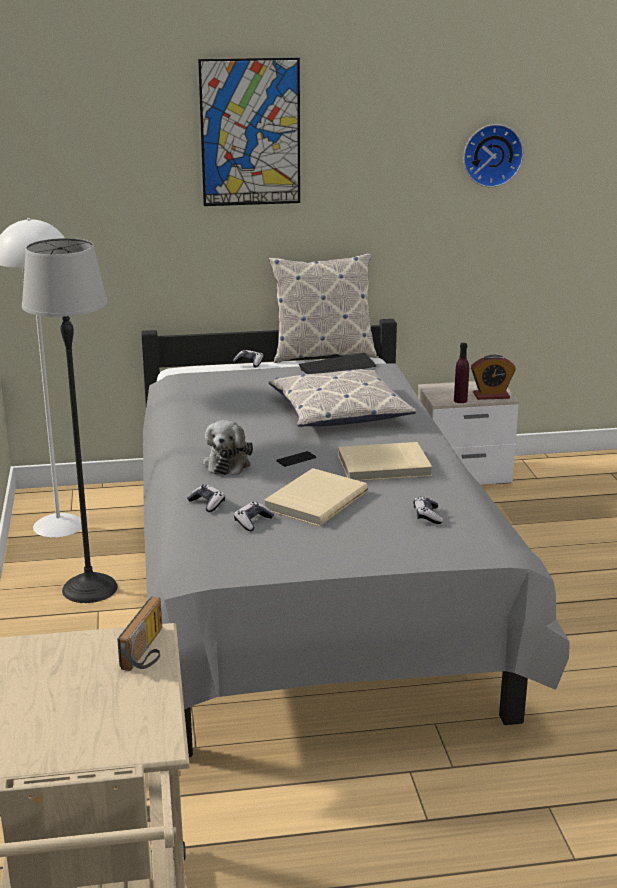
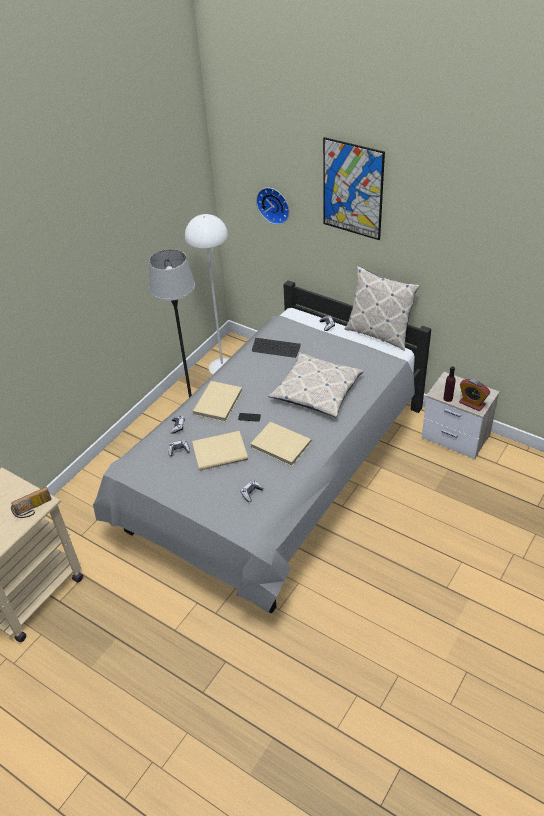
camera: 45 degrees right, 20 degrees up
plush toy [203,420,253,475] -> beige book [193,381,242,422]
keyboard [299,353,376,374] -> keyboard moved to [252,338,301,358]
wall clock [463,124,524,187] -> wall clock moved to [256,188,290,225]

